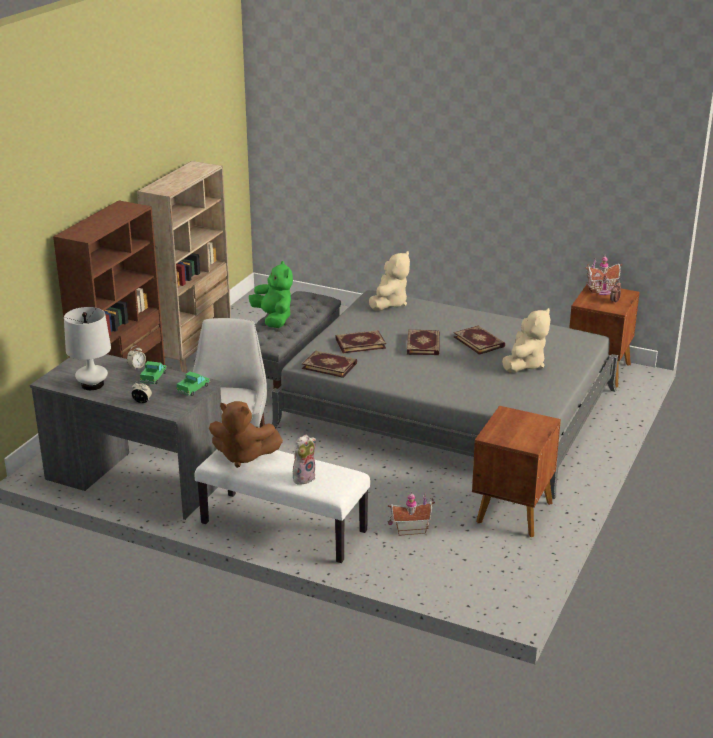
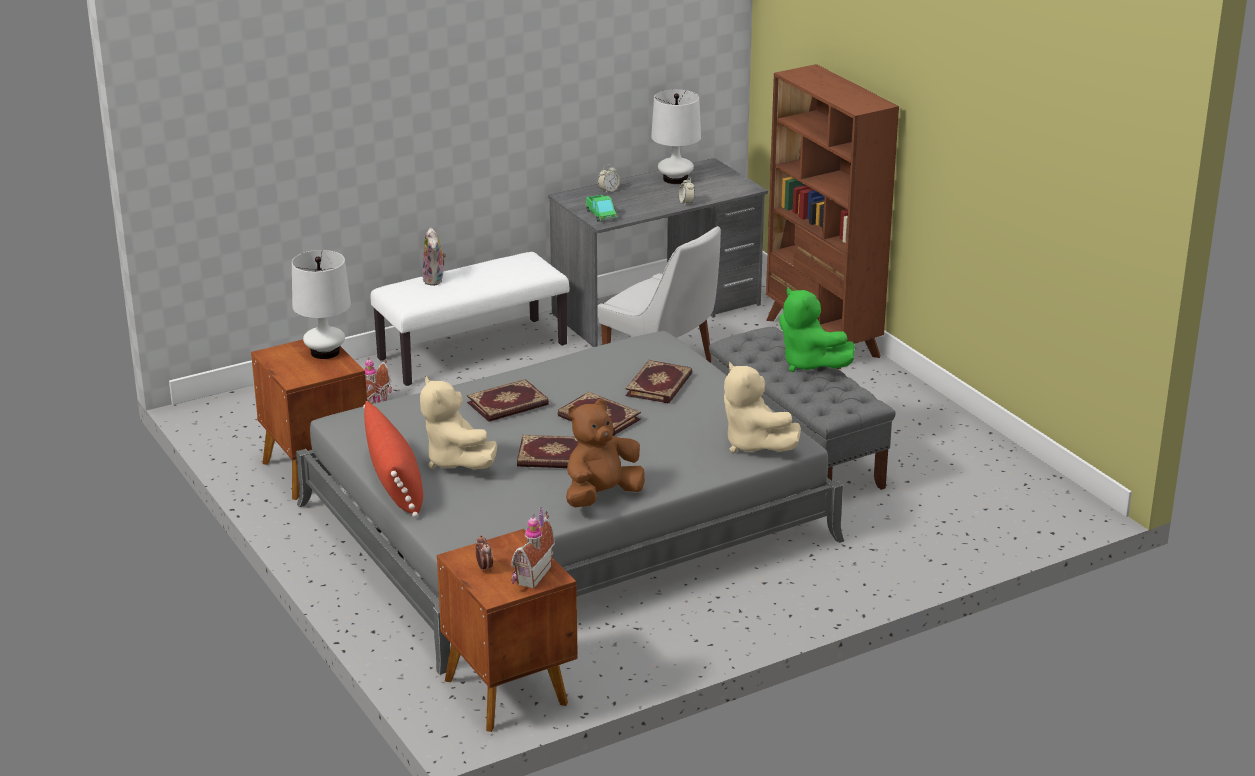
camera: 125 degrees right, 0 degrees up
beige bookcase [137,161,231,373] -> none
toy truck [140,361,167,384] -> none
brown plush toy [209,401,283,468] -> brown plush toy moved to [566,399,645,507]
green plush toy [249,261,293,328] -> green plush toy turned 45 degrees clockwise [779,287,855,372]
book [302,351,357,378] -> book moved to [467,379,549,422]
none -> white table lamp [292,250,351,359]
none -> red pillow [363,401,423,518]

